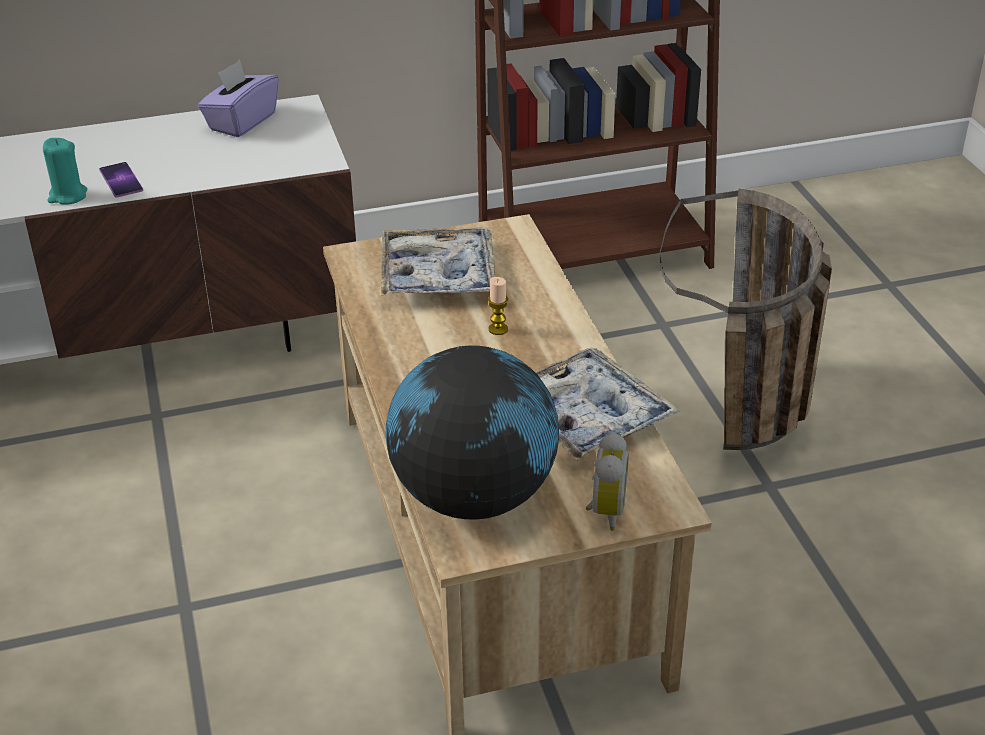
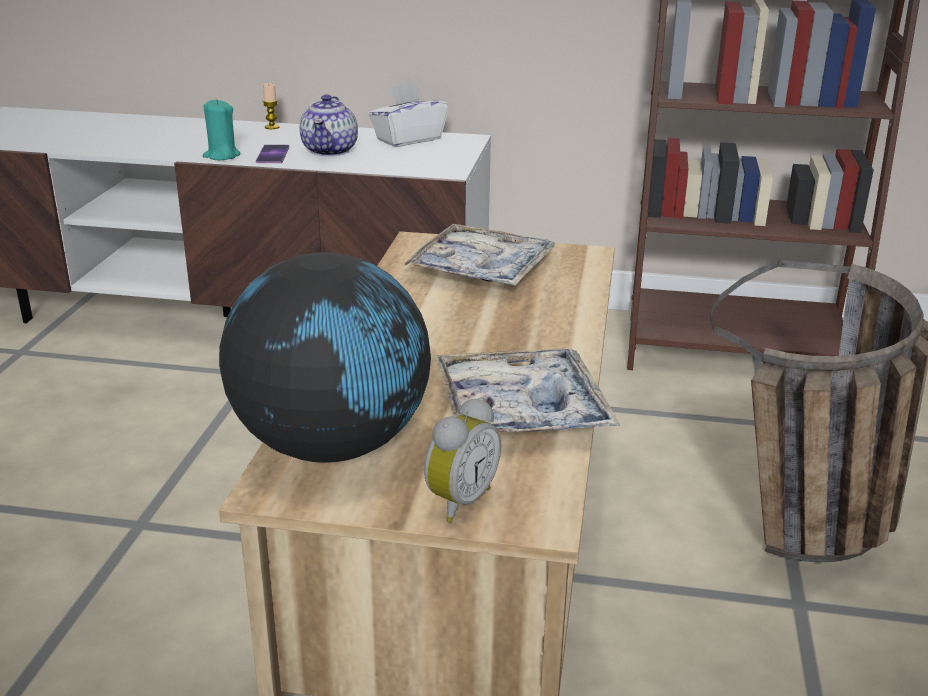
camera: 25 degrees right, 10 degrees down
purple tissue box [198,60,279,137] -> white tissue box [369,82,448,147]
candle [488,277,508,335] -> candle moved to [263,83,279,129]
none -> teapot [300,94,358,156]

